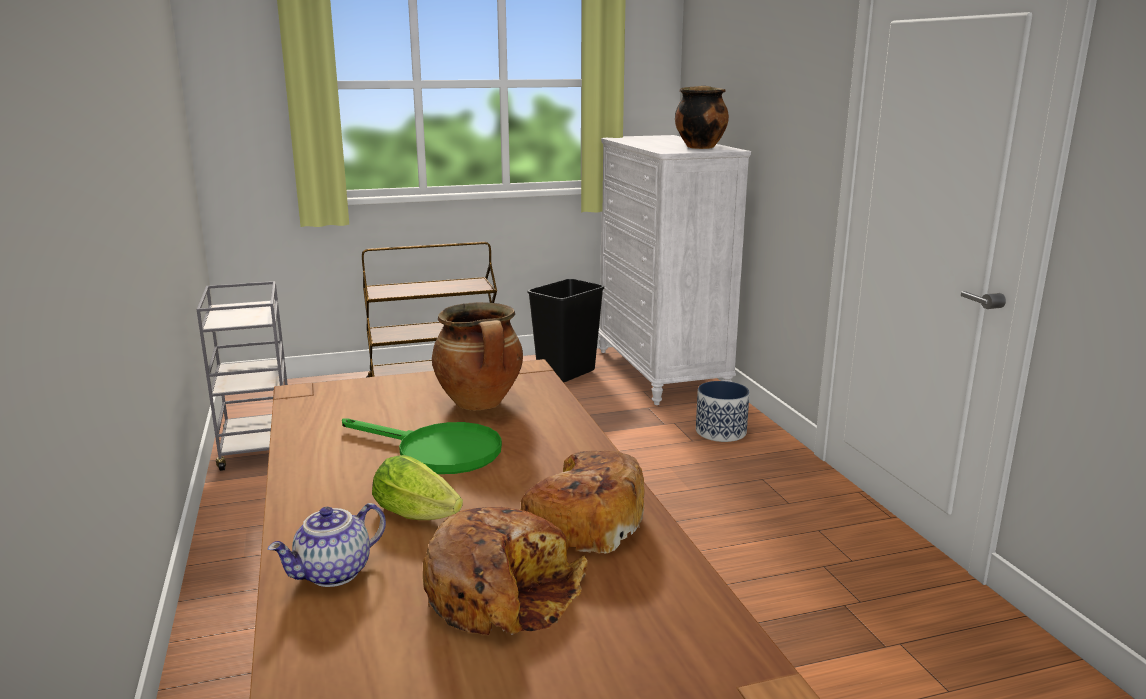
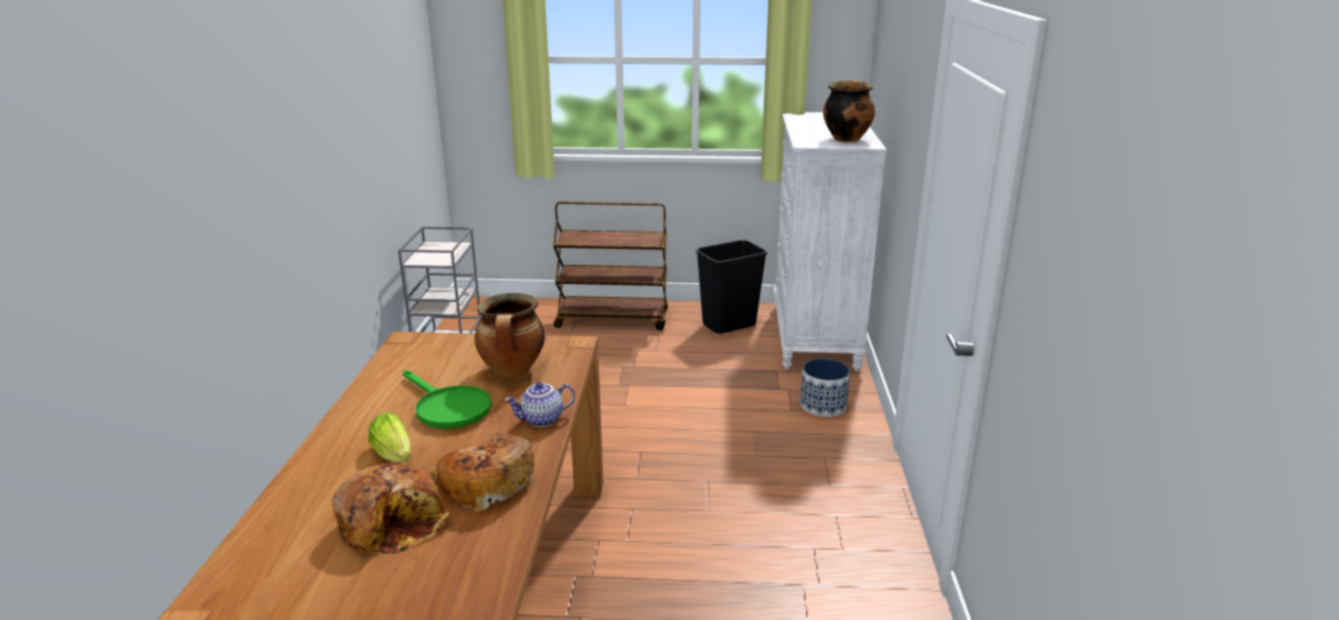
camera: 20 degrees right, 5 degrees up
teapot [267,503,386,587] -> teapot moved to [505,382,575,427]

